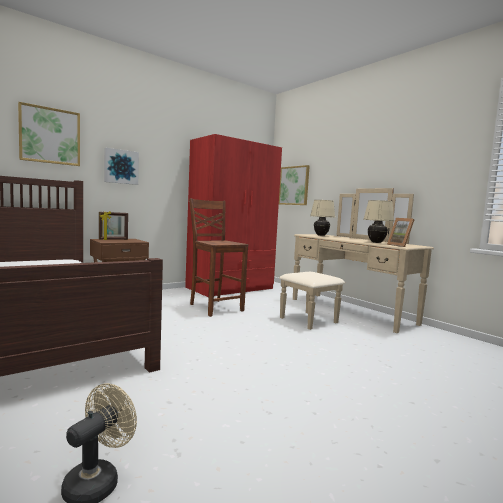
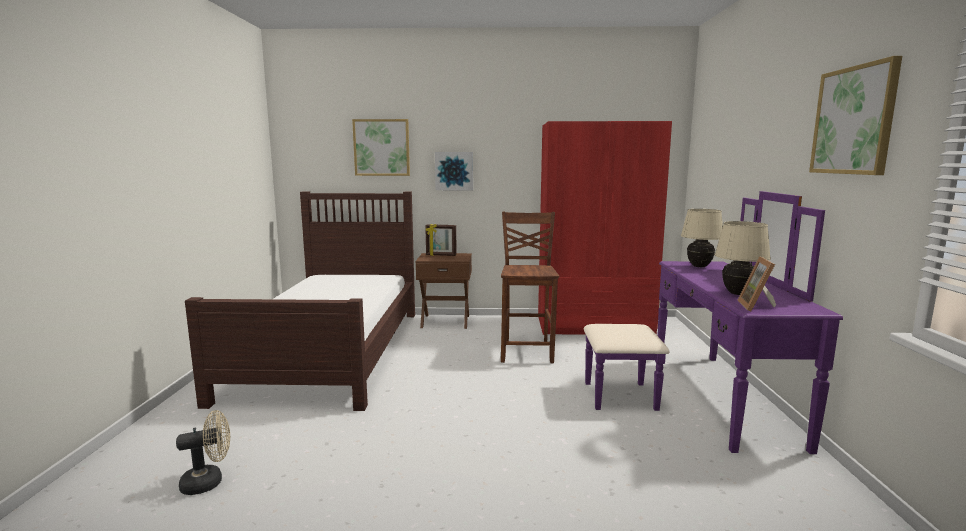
camera: 40 degrees right, 5 degrees up
picture [279,165,310,205] -> picture moved to [809,56,902,175]
beige dresser [279,188,434,333] -> purple dresser [584,191,843,454]

